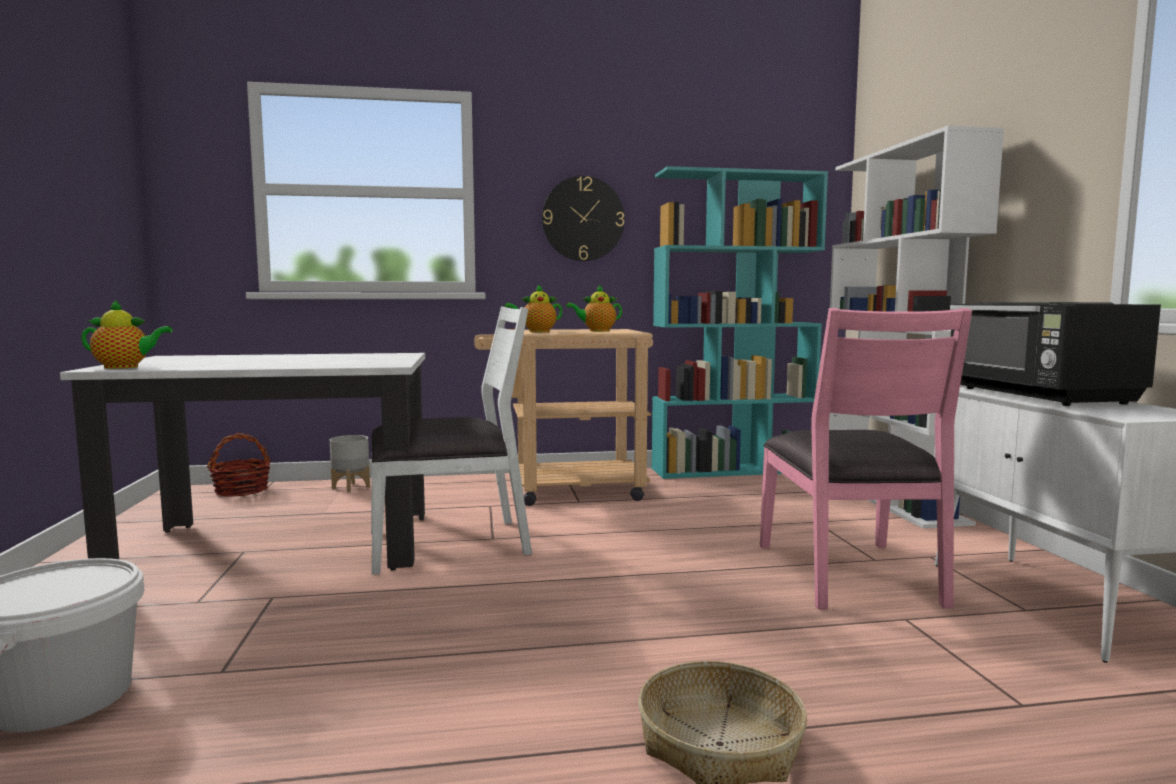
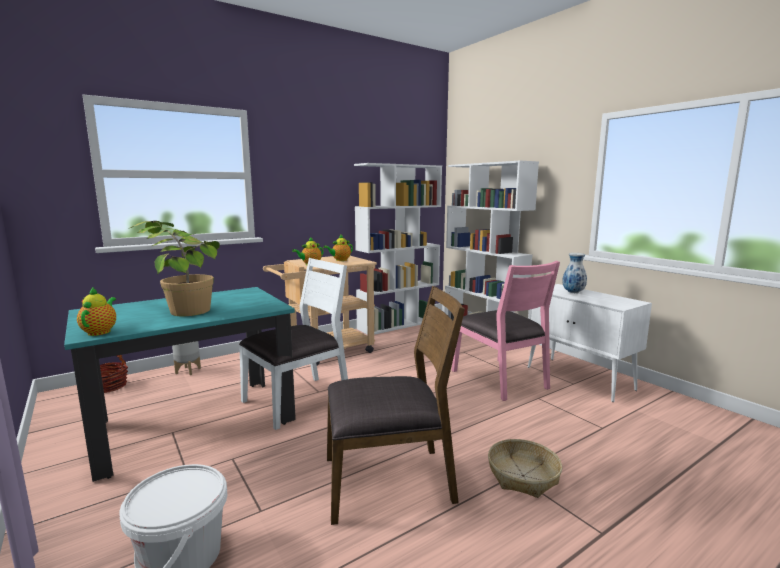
camera: 25 degrees left, 5 degrees up
white dining table [60,353,425,571] -> turquoise dining table [64,287,296,482]
teapot [81,299,173,369] -> teapot turned 60 degrees counterclockwise [77,287,116,336]
wall clock [542,176,625,261] -> none
turquoise bookcase [652,166,828,479] -> white bookcase [354,163,442,335]
black microwave [950,302,1161,406] -> vase [562,253,587,293]
none -> potted plant [128,221,220,316]
none -> brown chair [327,286,465,525]

